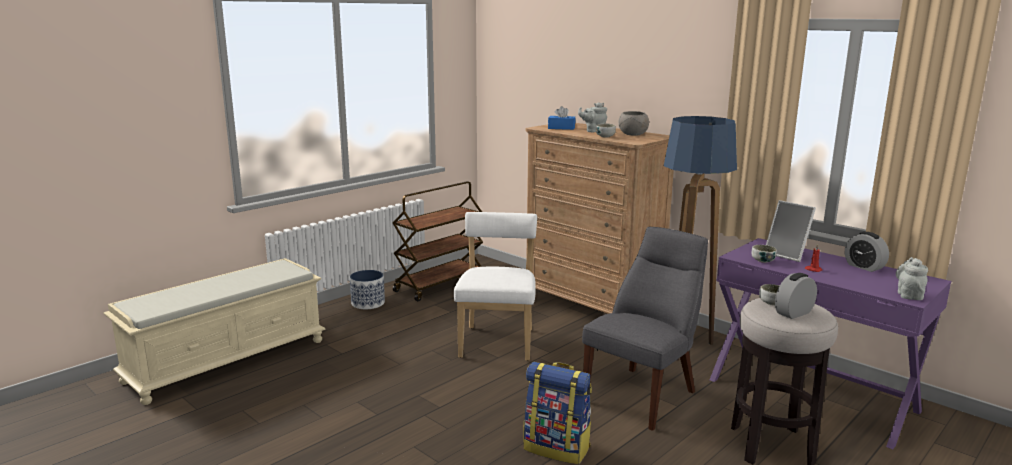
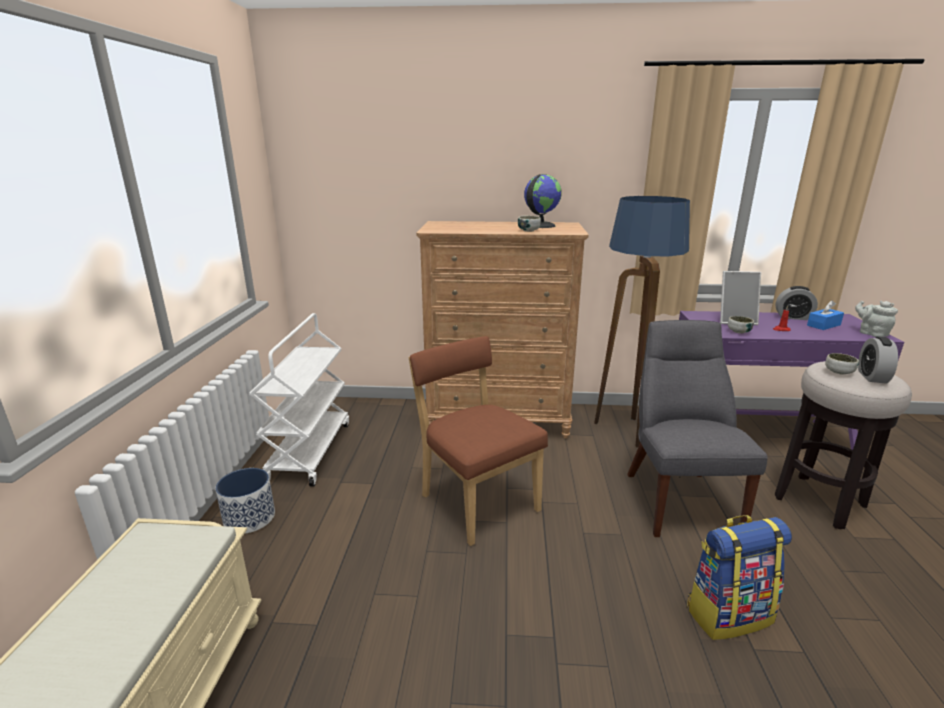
camera: 40 degrees left, 5 degrees up
brown cart [393,181,483,301] -> white cart [249,313,349,487]
white chair [454,212,537,361] -> brown chair [409,336,548,546]
blue tissue box [548,106,575,130] -> blue tissue box moved to [807,300,844,330]
grey teapot [578,102,607,132] -> none
grey bowl [618,111,649,136] -> globe [524,174,562,228]

